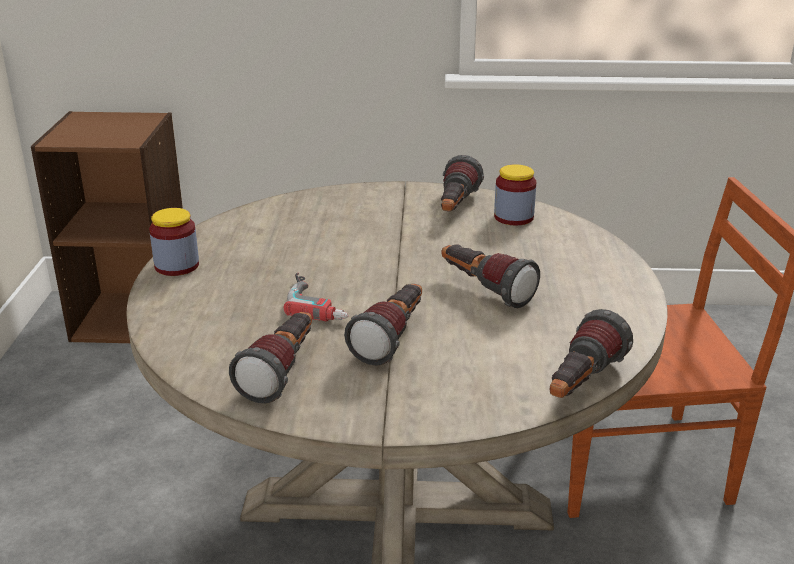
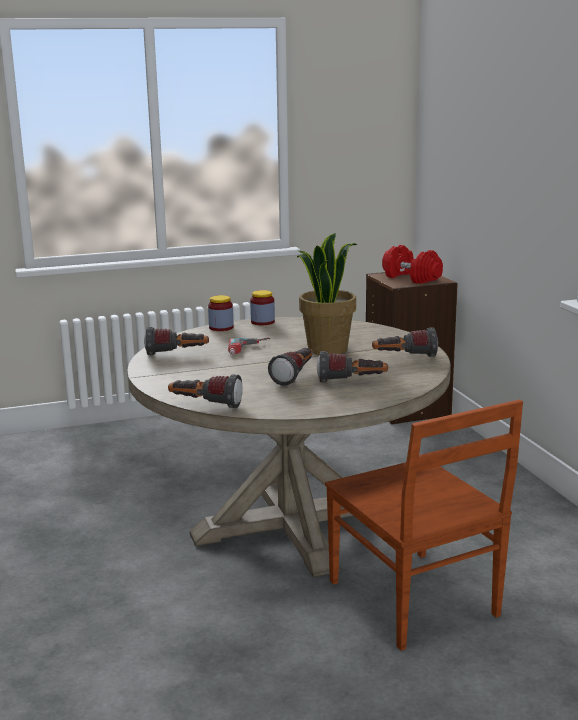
camera: 70 degrees right, 10 degrees down
flashlight [344,284,422,366] -> flashlight moved to [317,351,388,383]
jar [494,164,536,225] -> jar moved to [208,295,234,331]
none -> potted plant [297,233,357,355]
none -> red dumbbell [382,245,443,284]

